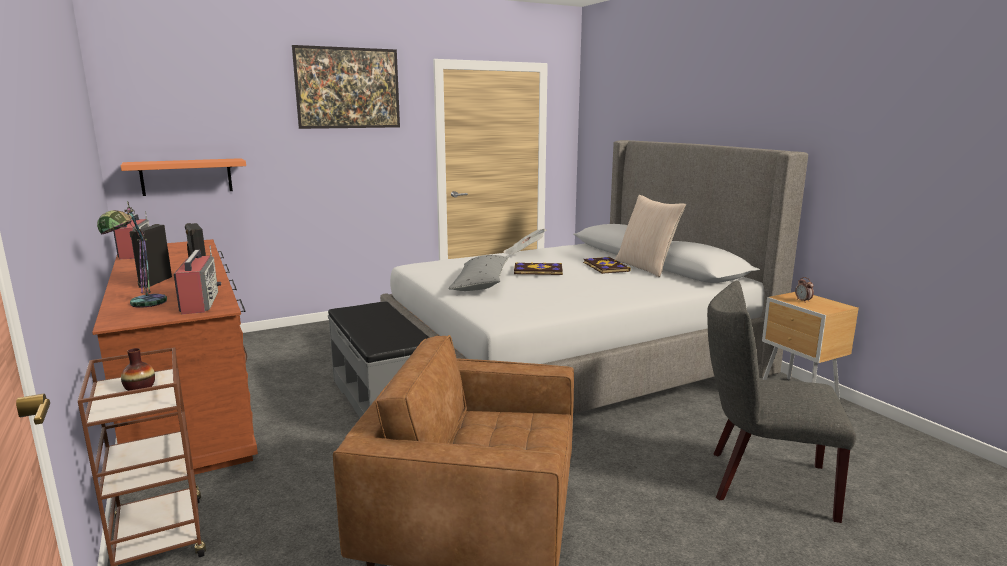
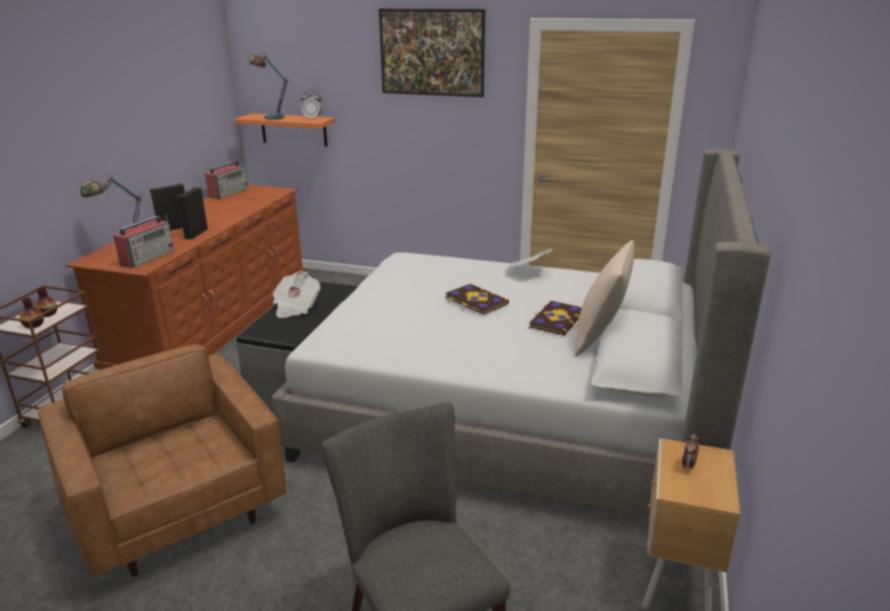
camera: 45 degrees right, 10 degrees up
grey pillow [448,255,509,291] -> none
none -> vase [20,298,44,328]
none -> table lamp [249,52,288,120]
none -> newspaper [273,271,320,318]
none -> alarm clock [301,90,323,119]

